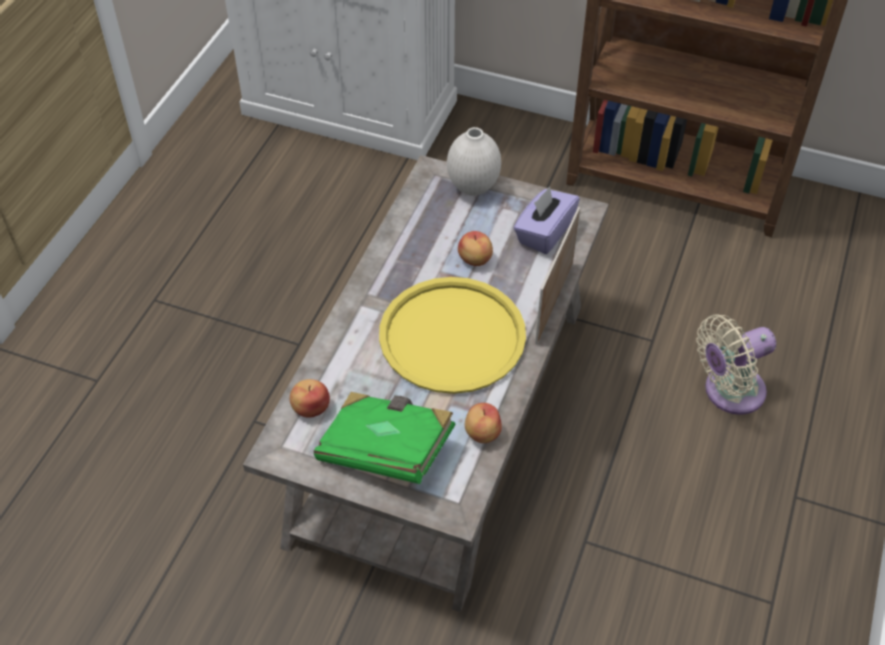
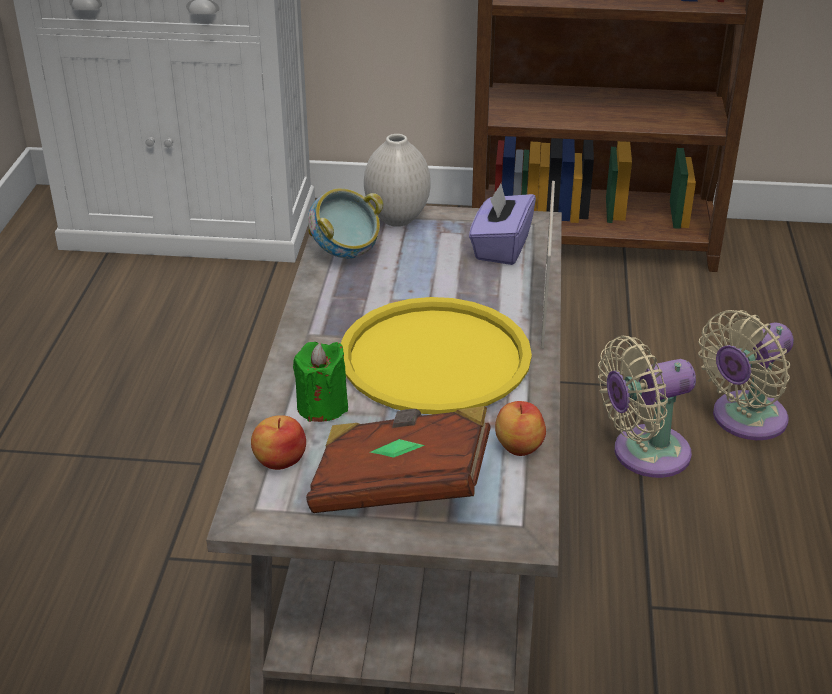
camera: 15 degrees left, 15 degrees down
green book [314,392,456,484] -> brown book [306,406,491,513]
apple [458,231,493,266] -> none
none -> green candle [293,342,348,422]
none -> bowl [308,188,383,259]
none -> beige fan [598,336,696,478]

